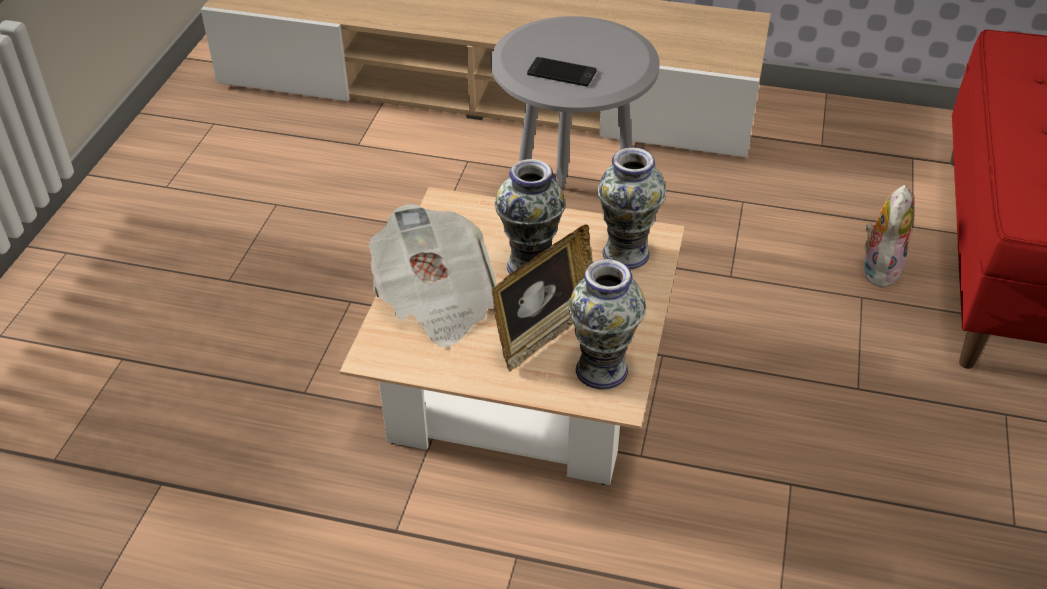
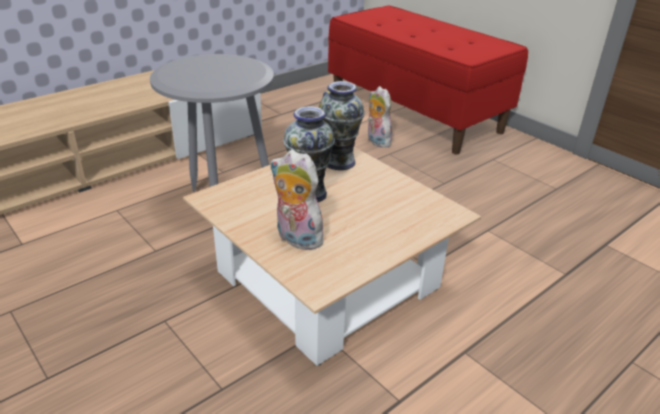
camera: 55 degrees left, 10 degrees down
newspaper [369,203,497,348] -> plush toy [270,150,326,250]
picture frame [491,224,593,372] -> none
phone [527,57,597,87] -> none
vase [568,259,646,390] -> none

